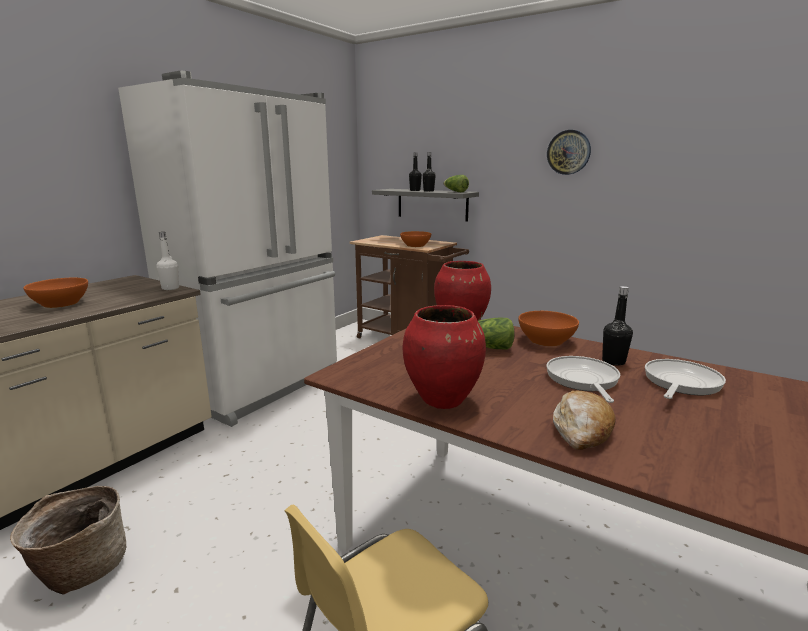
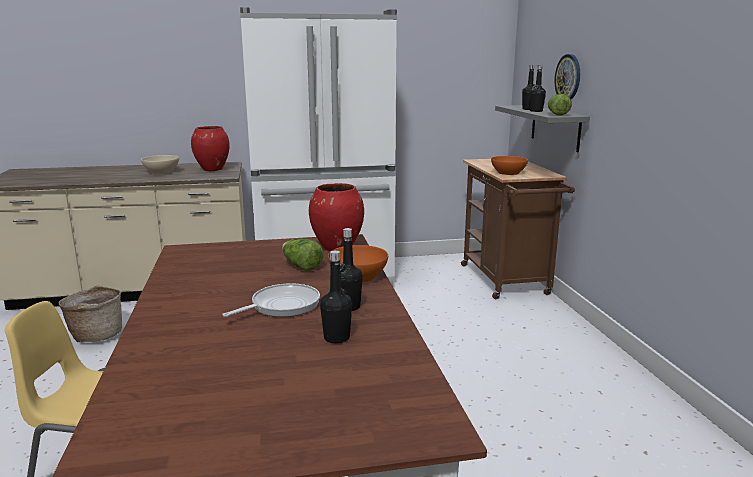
camera: 45 degrees right, 0 degrees up
orange bowl [24,278,88,308] -> beige bowl [141,155,179,174]
white bottle [156,232,179,290] -> none
red vase [403,305,486,409] -> red vase moved to [191,126,230,171]
wall clock [547,130,591,175] -> wall clock moved to [554,54,580,99]
bread [553,391,616,450] -> none
frying pan [645,359,726,399] -> black bottle [320,250,352,343]

